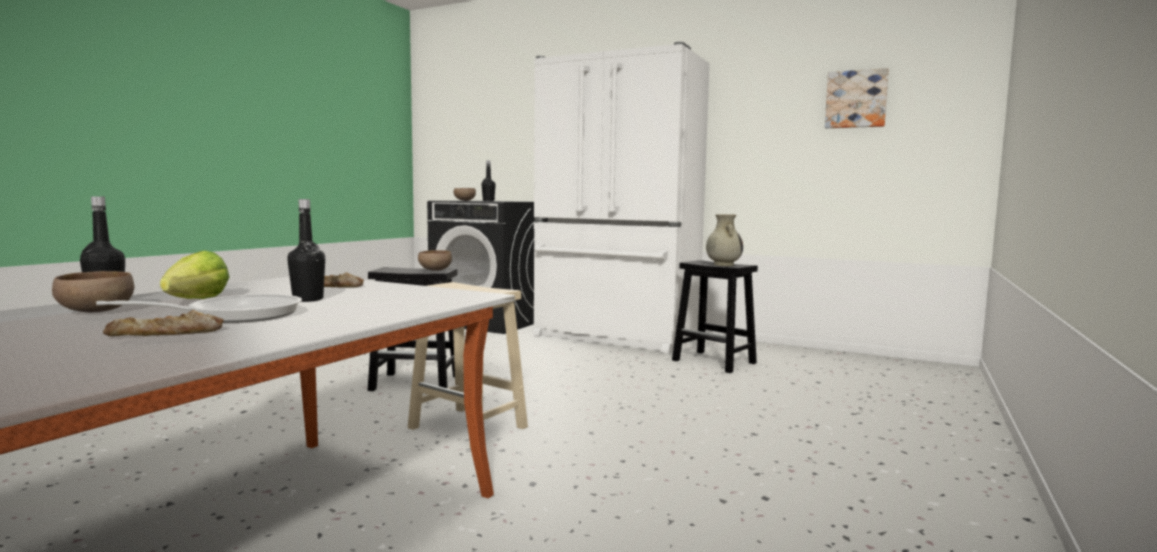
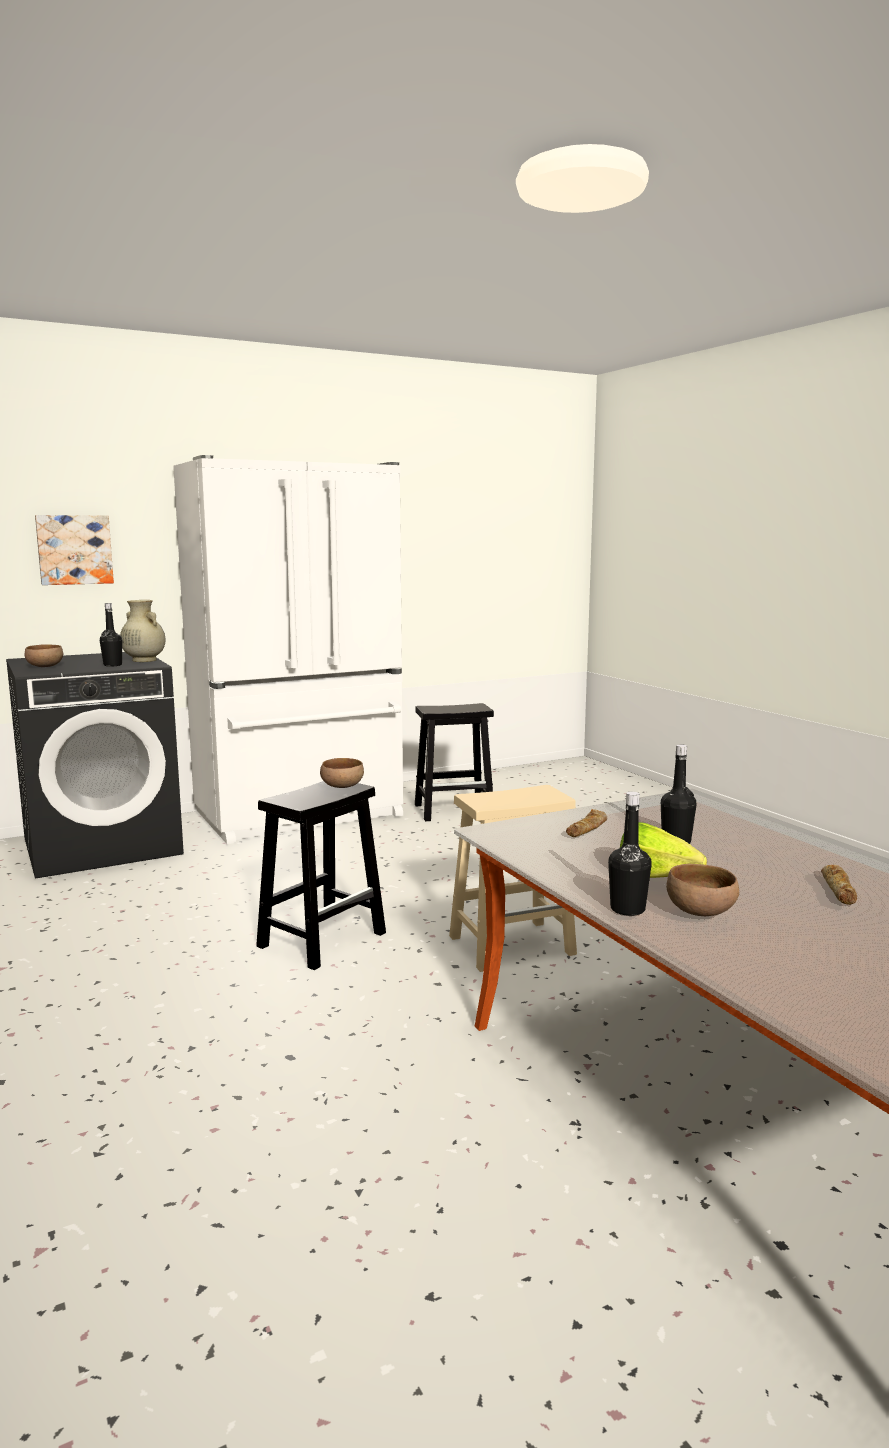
camera: 55 degrees left, 5 degrees up
frying pan [96,294,302,323] -> none
beige vase [706,214,743,266] -> beige vase moved to [120,600,165,662]
picture [825,68,889,128] -> picture moved to [35,515,114,585]

